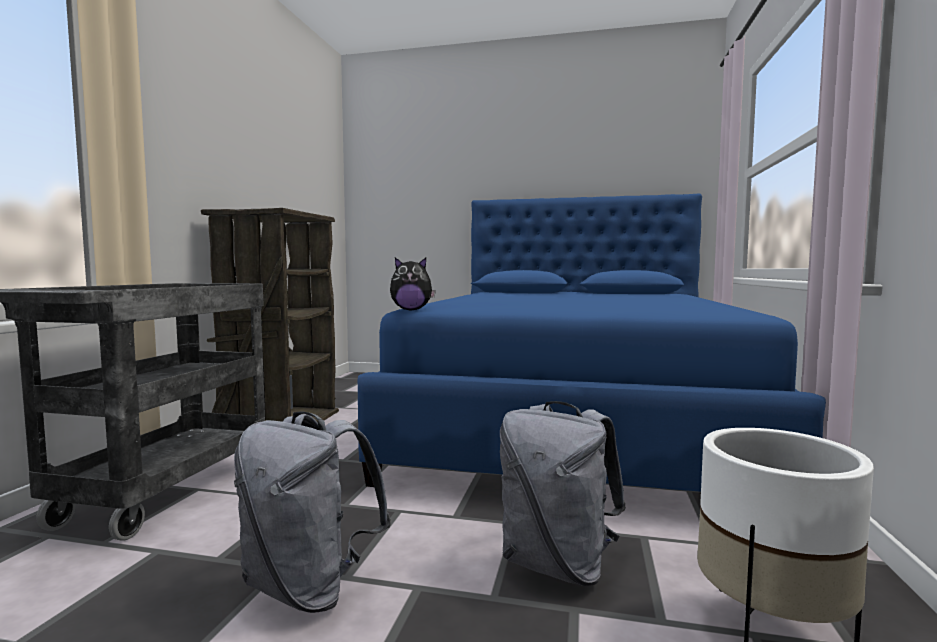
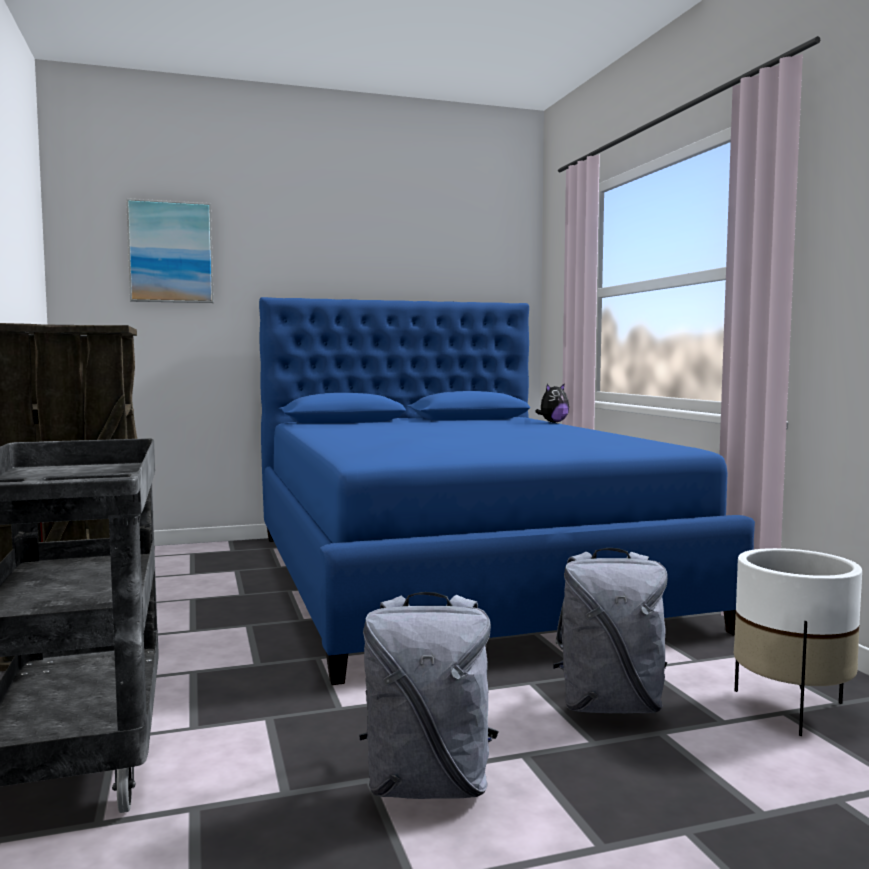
camera: 30 degrees left, 0 degrees up
plush toy [390,257,436,311] -> plush toy moved to [535,383,569,423]
none -> picture [126,198,214,303]

